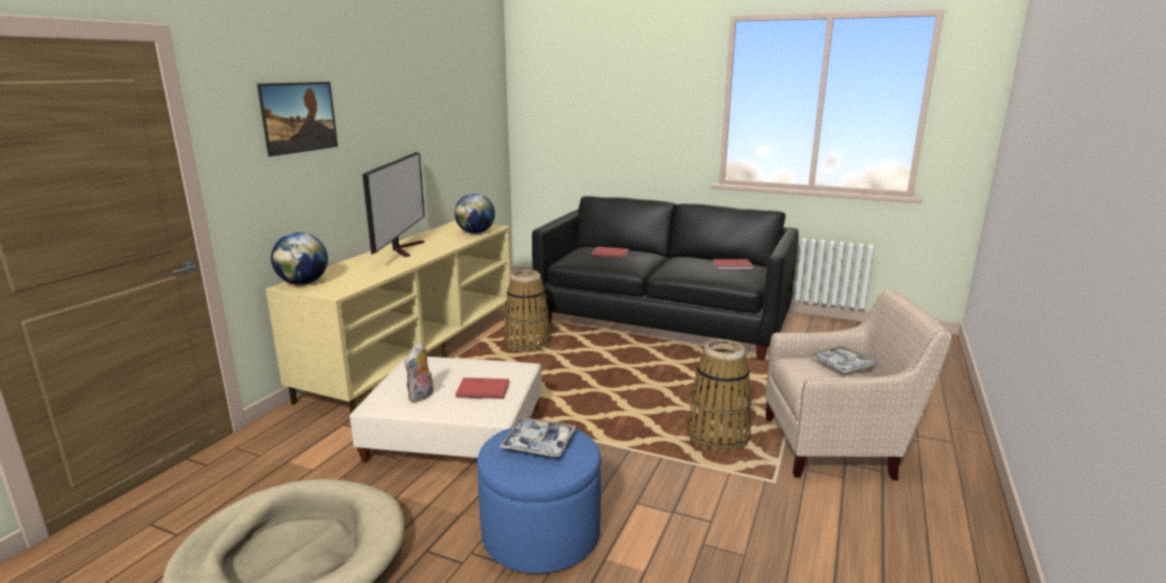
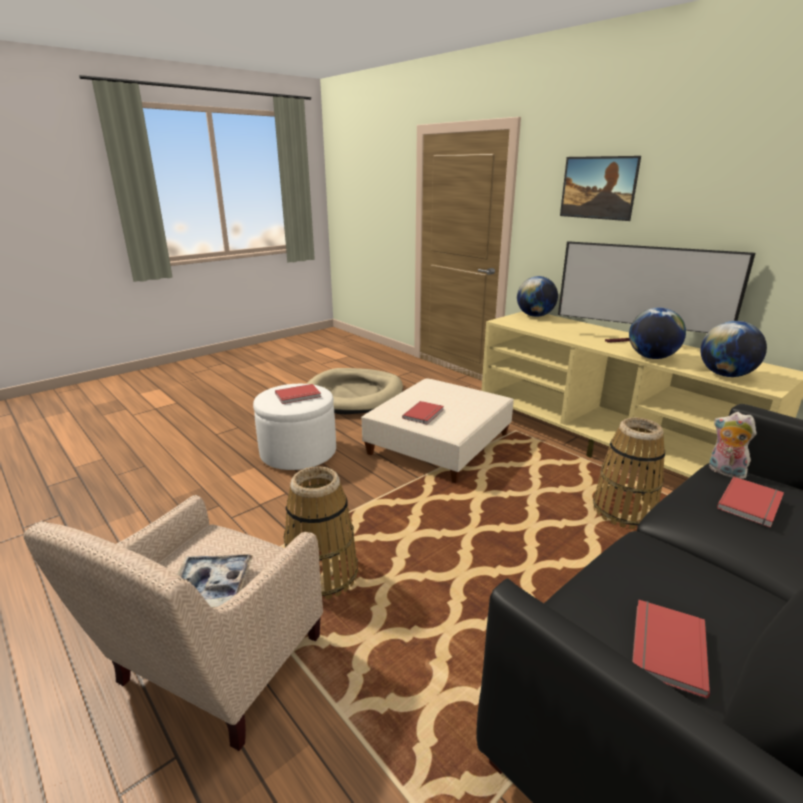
camera: 115 degrees right, 5 degrees up
plush toy [405,342,433,402] -> plush toy moved to [709,412,757,479]
blue ottoman [477,427,601,574] -> white ottoman [253,384,336,470]
tray [500,418,576,457] -> red book [275,384,321,404]
none -> globe [629,307,686,359]

